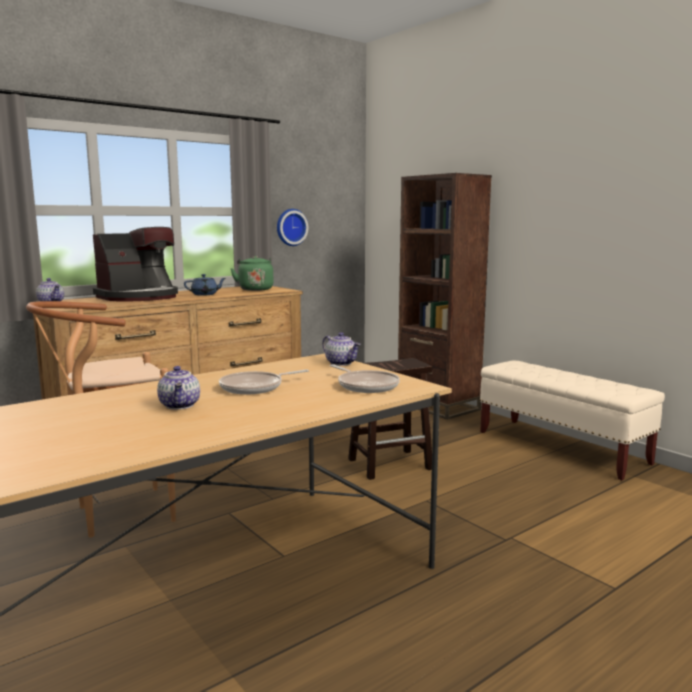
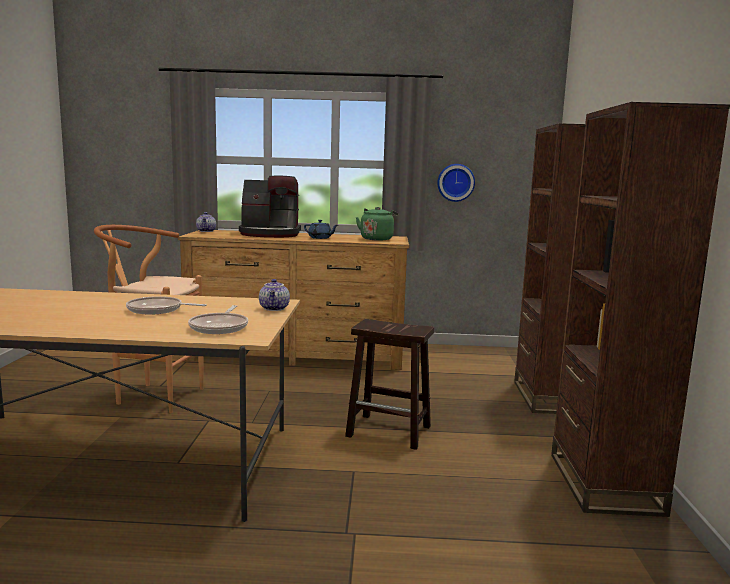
camera: 40 degrees right, 0 degrees up
teapot [157,366,200,410] -> none
beige bench [480,360,665,481] -> brown bookcase [551,102,730,517]

